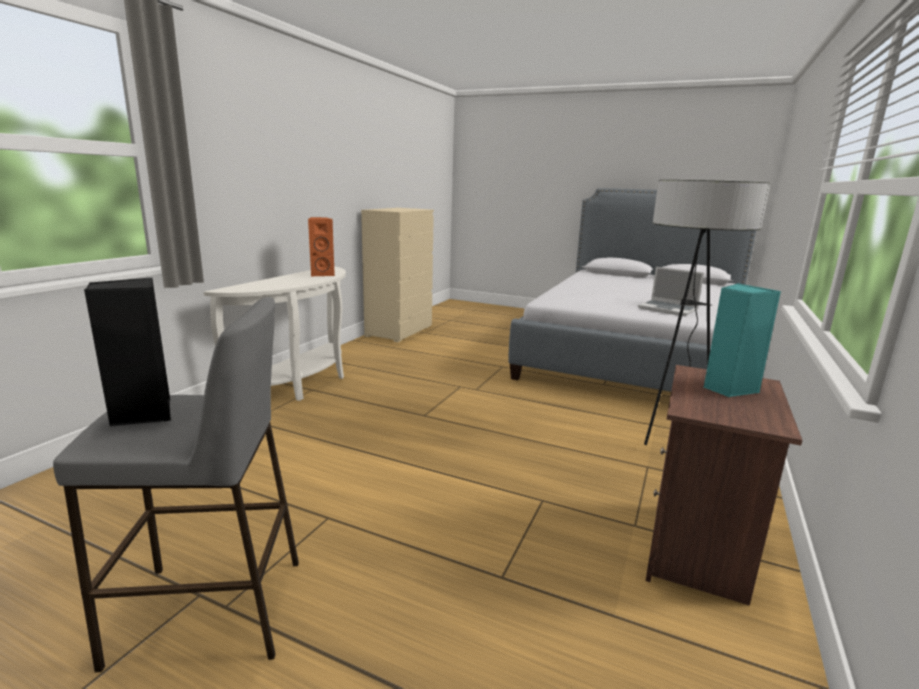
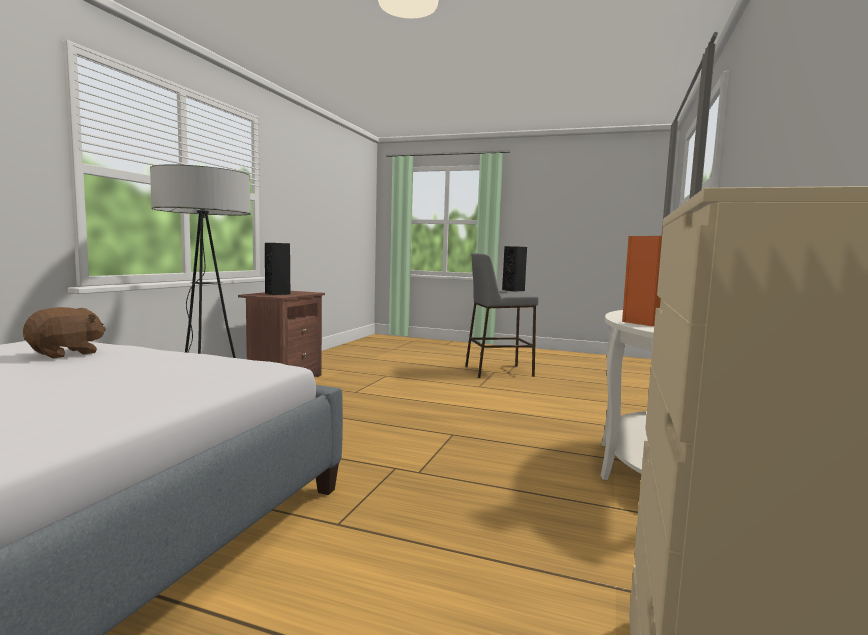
camera: 175 degrees right, 10 degrees down
laptop [638,267,704,316] -> brown plush toy [23,307,106,359]
turquoise speaker [703,283,781,397] -> black speaker [265,243,290,295]

